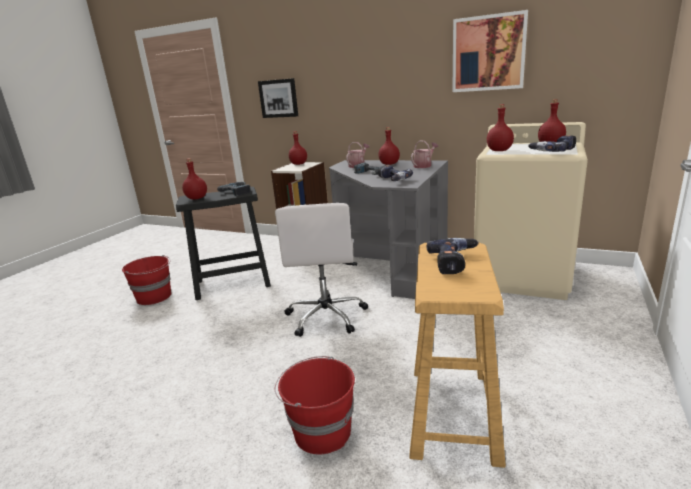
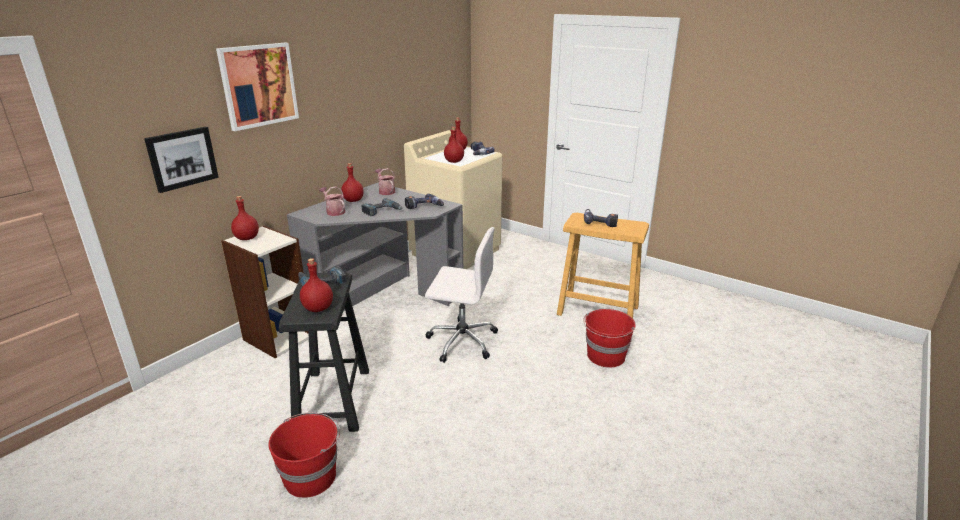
camera: 80 degrees left, 5 degrees up
picture [452,10,528,92] -> picture moved to [216,43,299,131]

